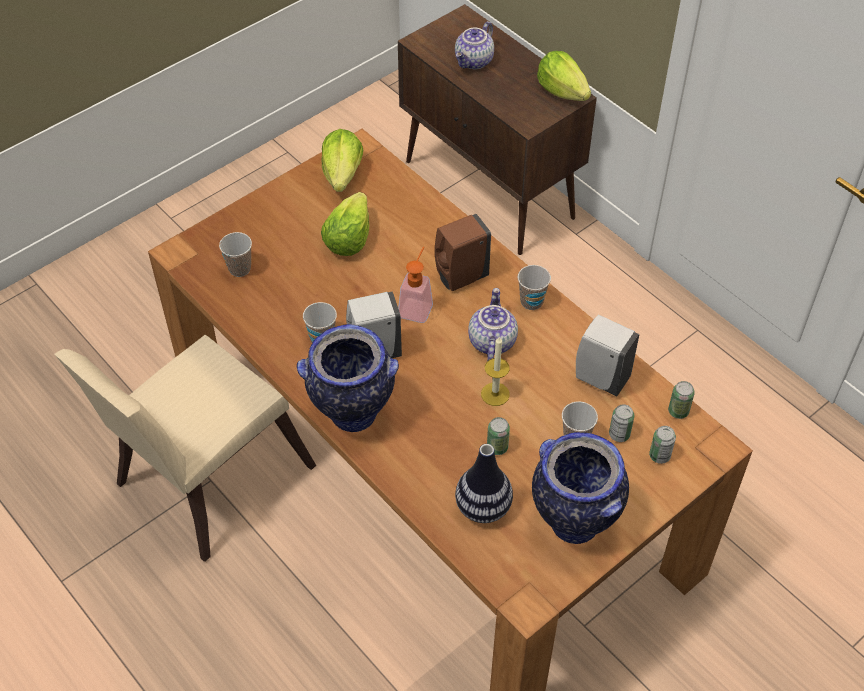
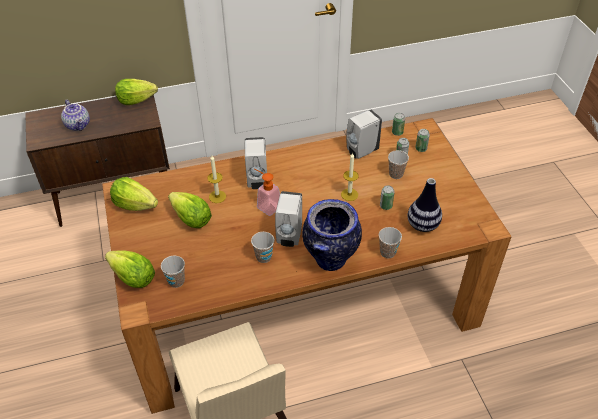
camera: 65 degrees left, 5 degrees down
brown soap dispenser [435,214,491,291] -> white soap dispenser [244,137,267,189]
teapot [468,288,518,361] -> none
cup [518,265,551,310] -> cup moved to [379,227,402,258]
vase [532,432,629,544] -> none
none -> lettuce [105,250,155,288]
none -> candle [207,156,226,203]

